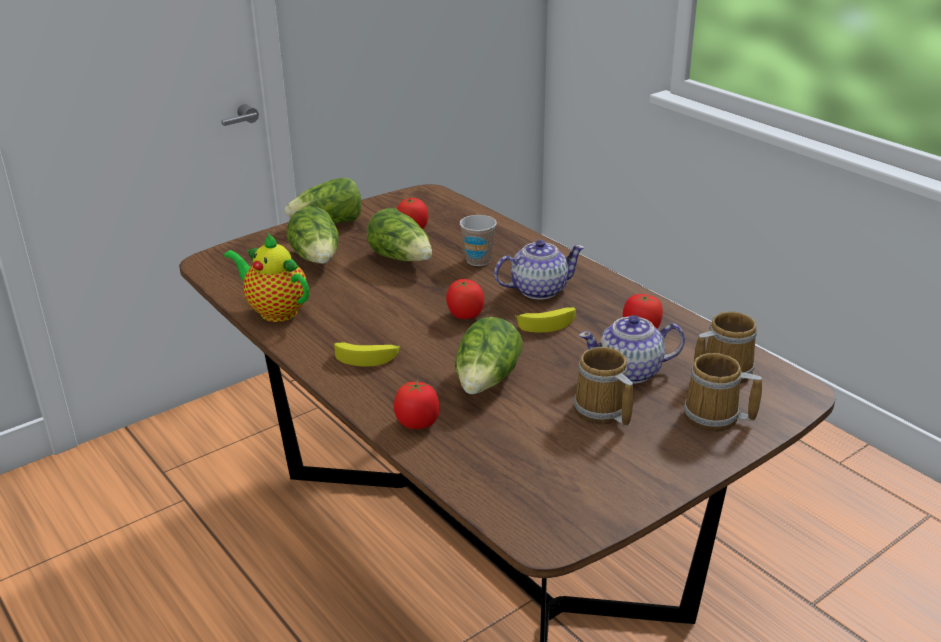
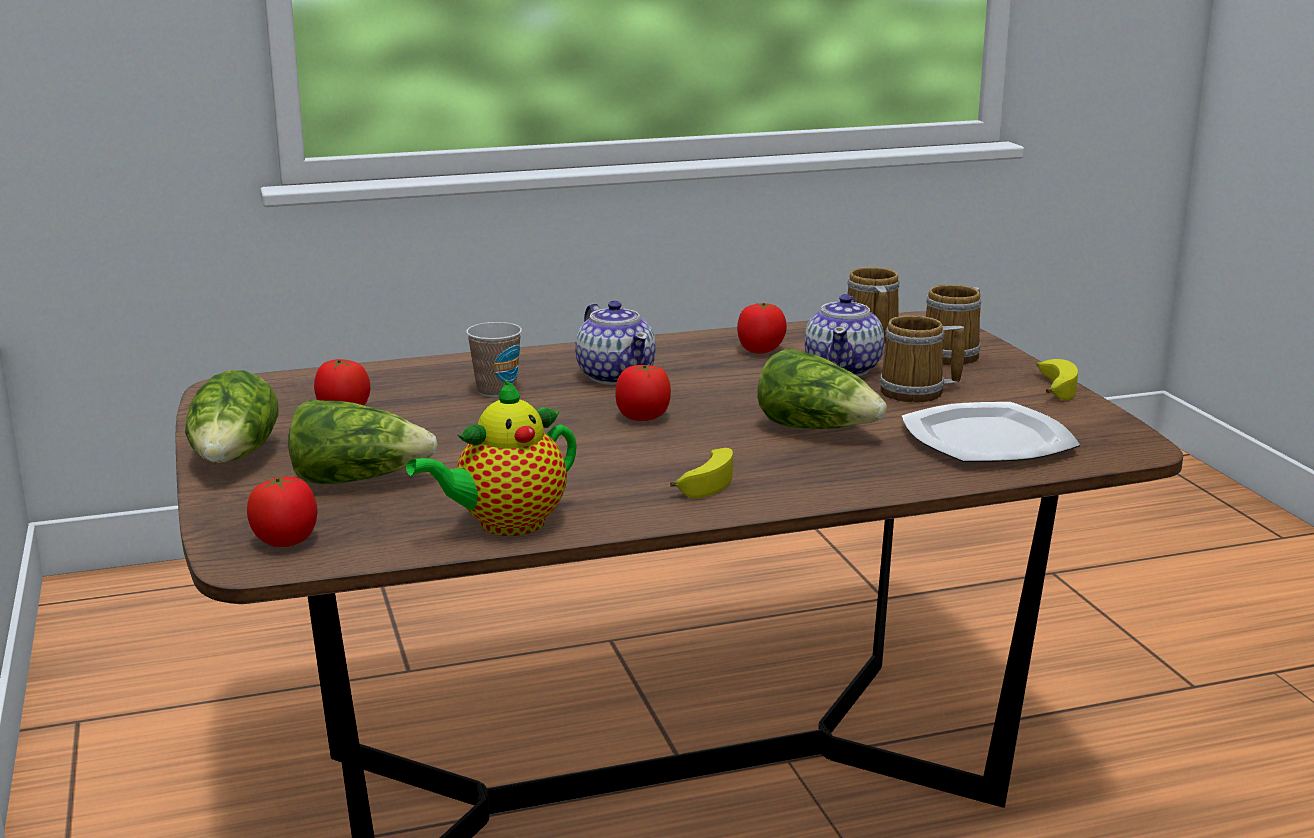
camera: 70 degrees left, 10 degrees down
lettuce [367,208,432,261] -> none
tomato [394,380,439,429] -> tomato moved to [247,474,318,547]
teapot [494,240,585,300] -> teapot turned 150 degrees clockwise [575,301,656,385]
banana [514,307,576,332] -> banana moved to [1036,359,1078,401]
none -> plate [902,402,1080,462]

